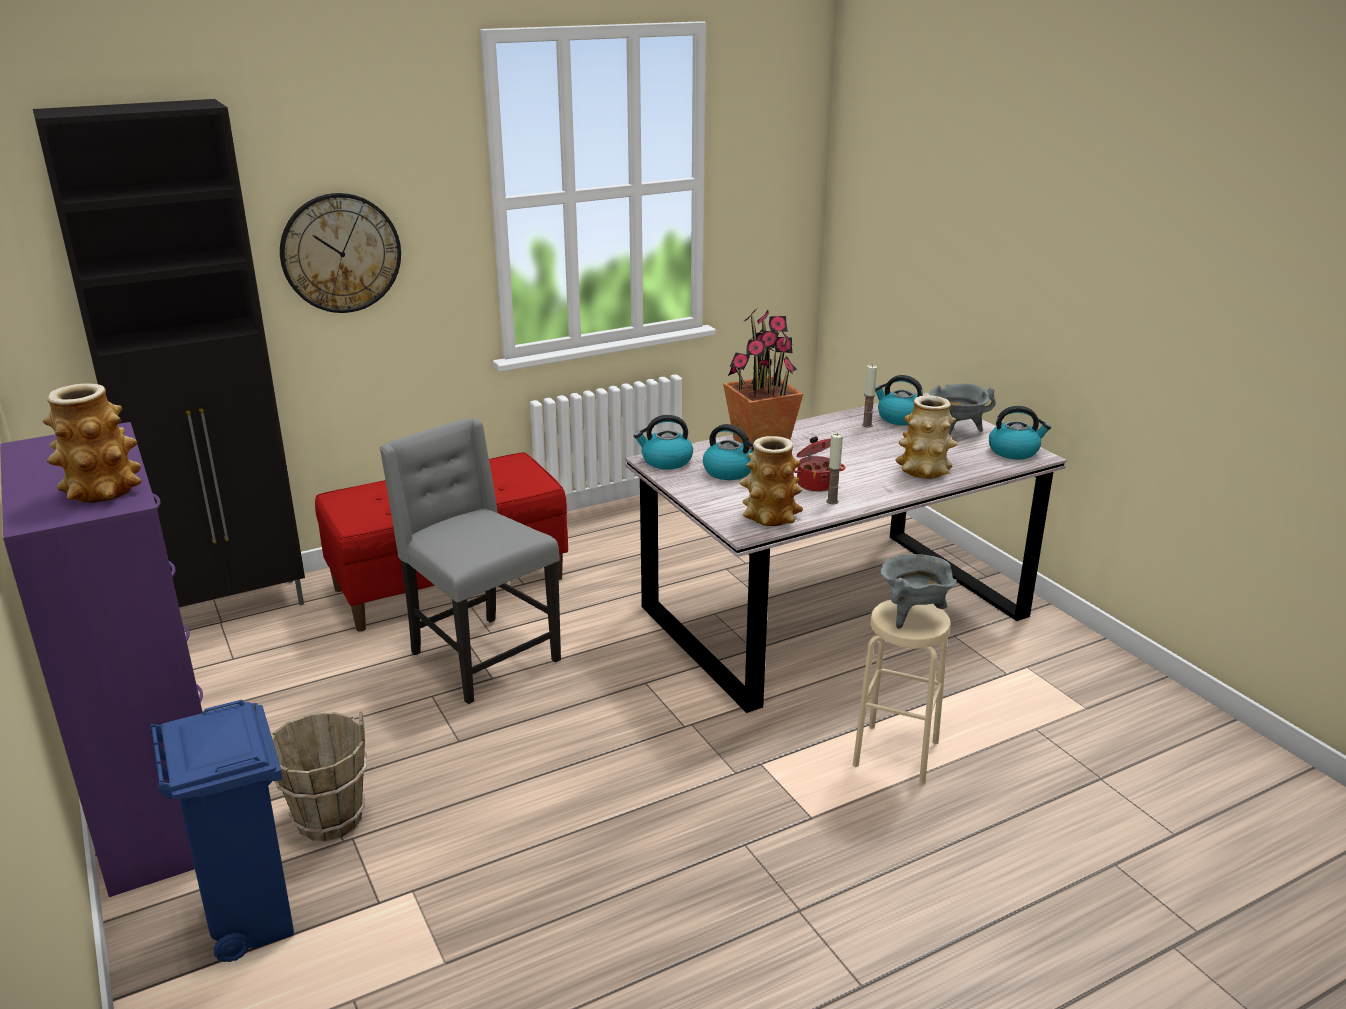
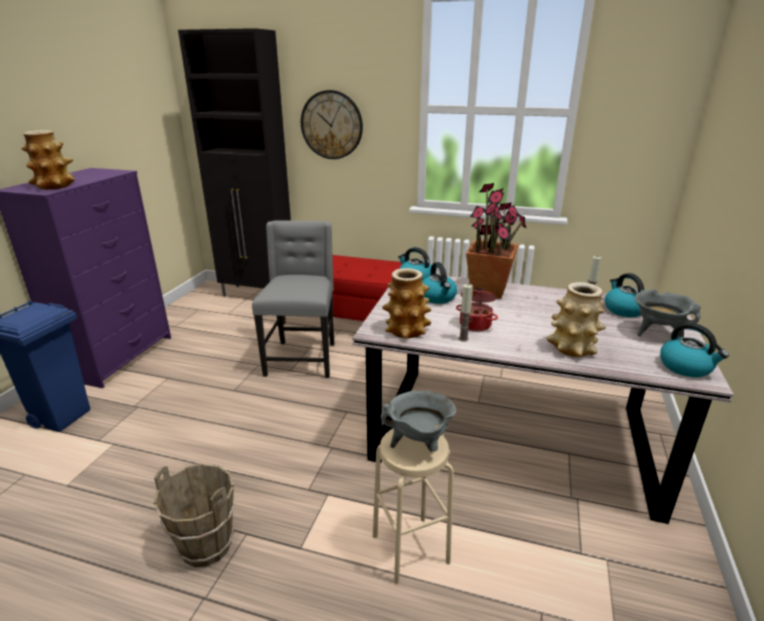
camera: 45 degrees right, 0 degrees up
brown bucket [272,712,367,841] -> brown bucket moved to [153,463,236,567]

